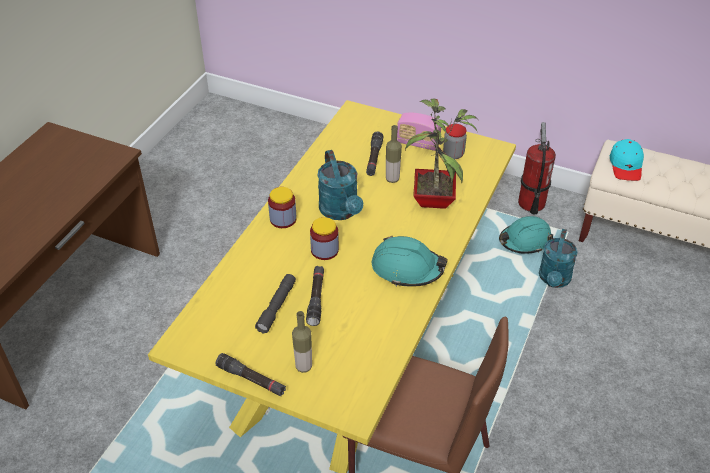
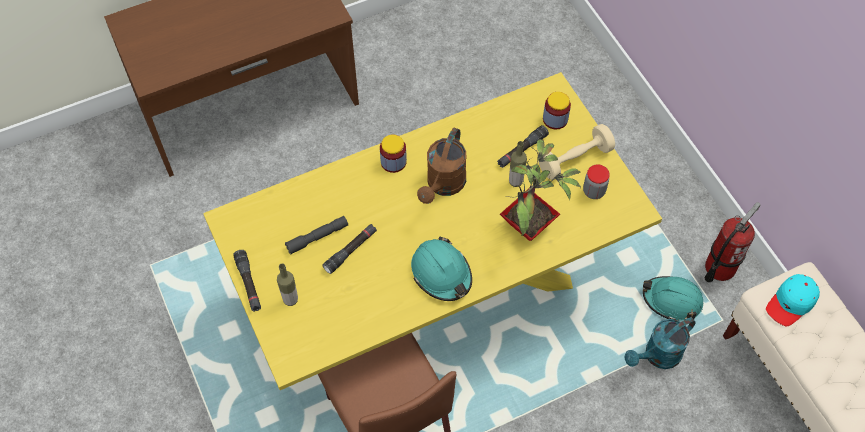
camera: 40 degrees right, 15 degrees up
jar [310,217,339,260] -> jar moved to [543,92,571,129]
turquoise watering can [317,150,363,220] -> brown watering can [417,128,466,204]
radio [397,112,441,151] -> beige dumbbell [539,124,615,180]

